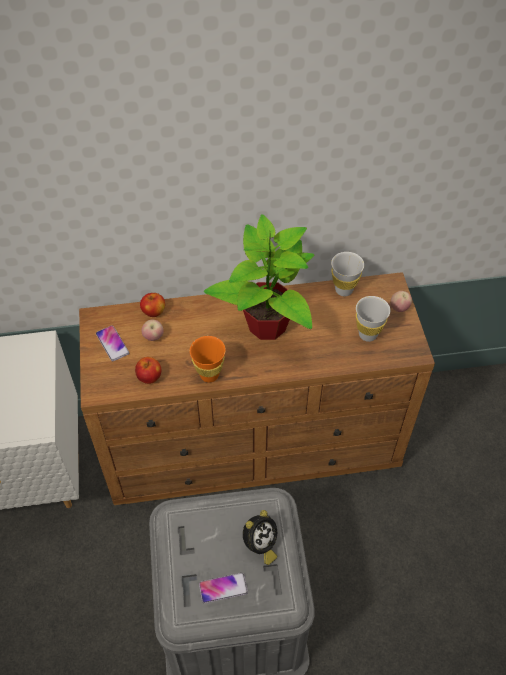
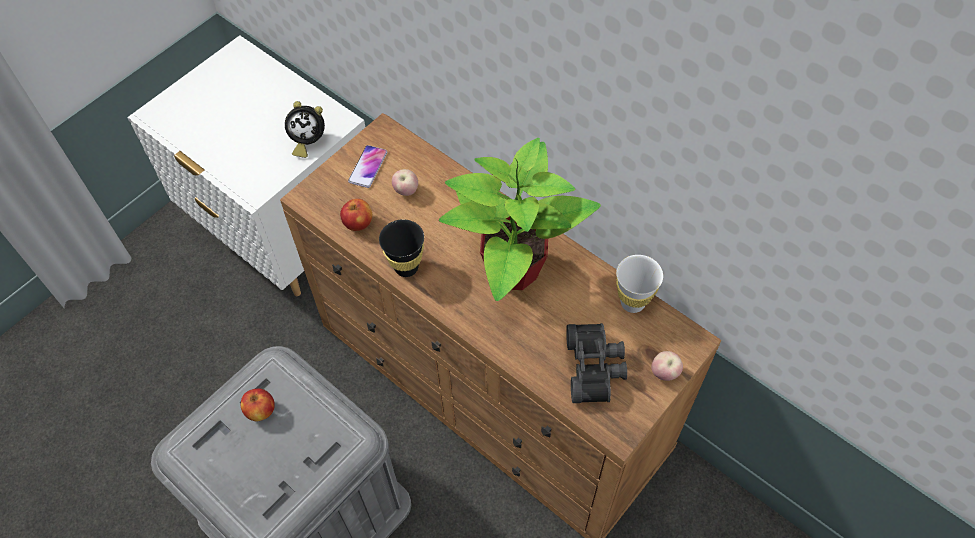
camera: 50 degrees right, 5 degrees up
apple [140,293,165,317] -> apple moved to [241,388,275,421]
orange cup [190,336,226,382] -> black cup [379,219,424,277]
phone [199,573,248,603] -> none
alarm clock [243,510,277,565] -> alarm clock moved to [285,101,325,158]
white cup [356,296,390,342] -> black binoculars [566,323,627,403]

